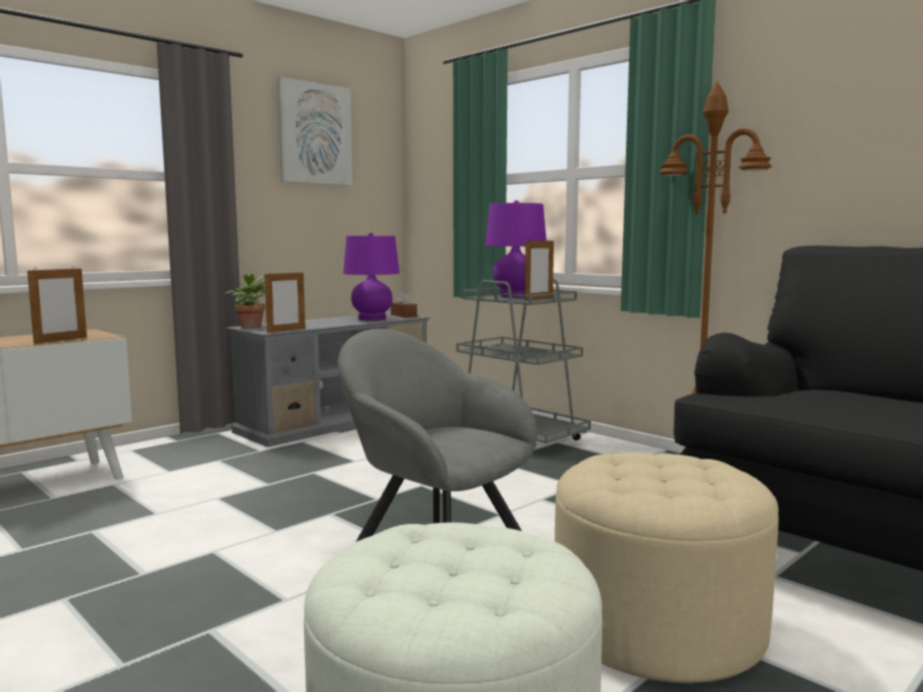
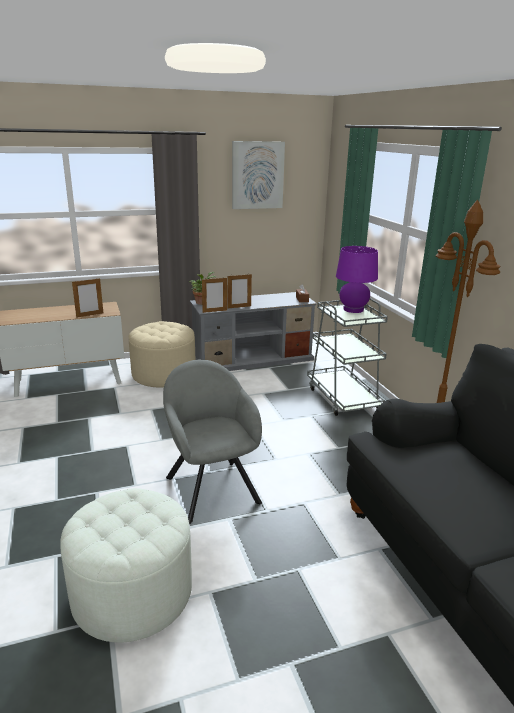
camera: 25 degrees right, 15 degrees up
purple table lamp [343,232,399,321] -> none
picture frame [525,239,554,301] -> picture frame moved to [228,274,252,308]
beige ottoman [555,453,779,683] -> beige ottoman moved to [129,321,195,388]

